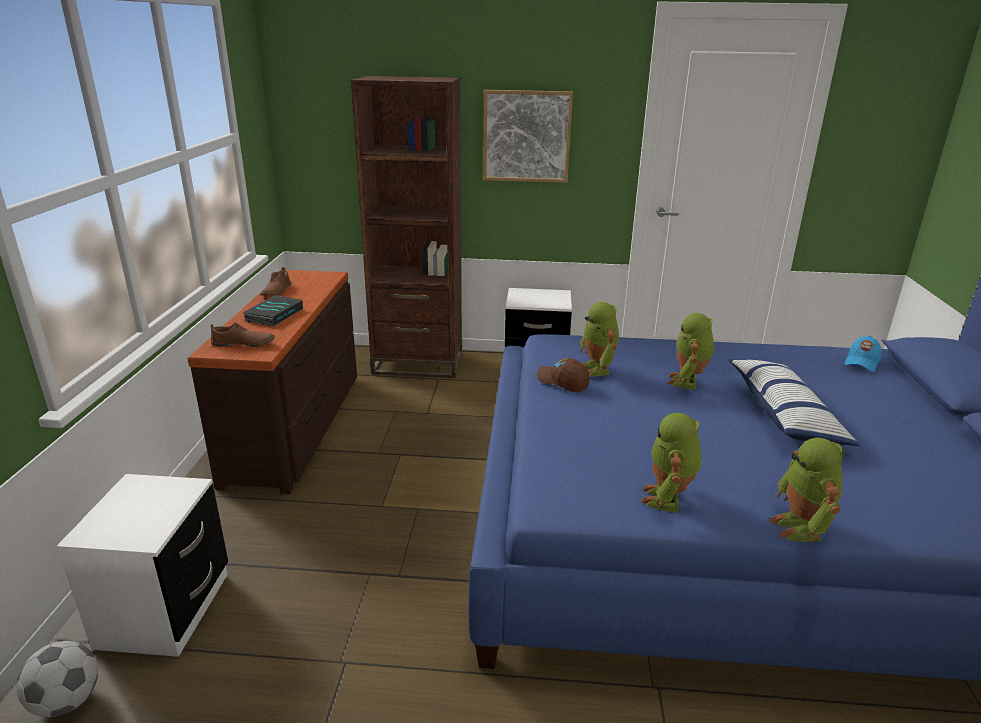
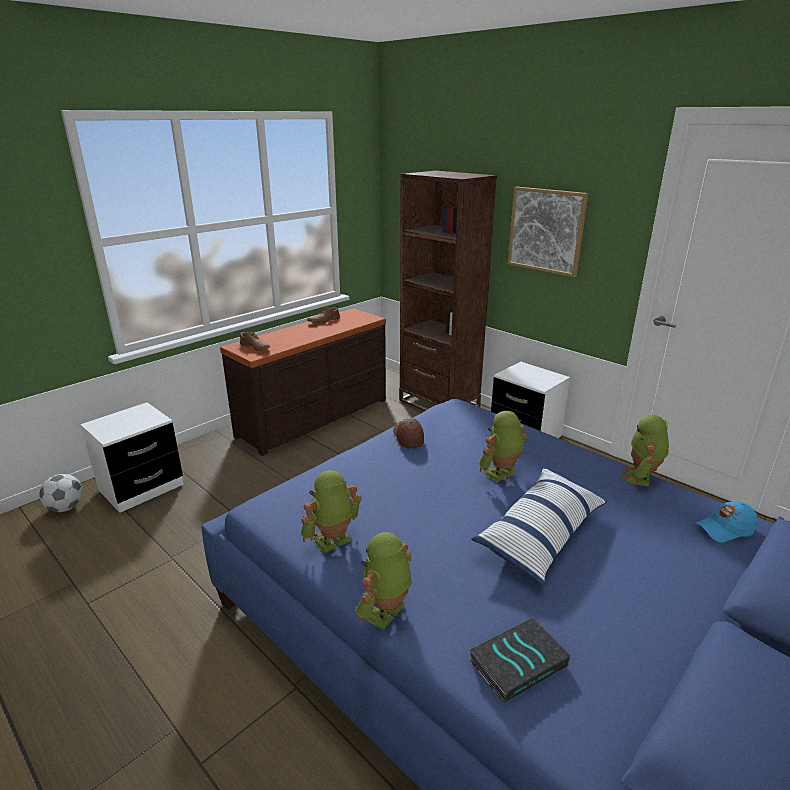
camera: 40 degrees right, 0 degrees up
book [243,295,303,327] -> book moved to [469,617,570,703]
toy robot [580,302,619,377] -> toy robot moved to [622,415,669,487]

